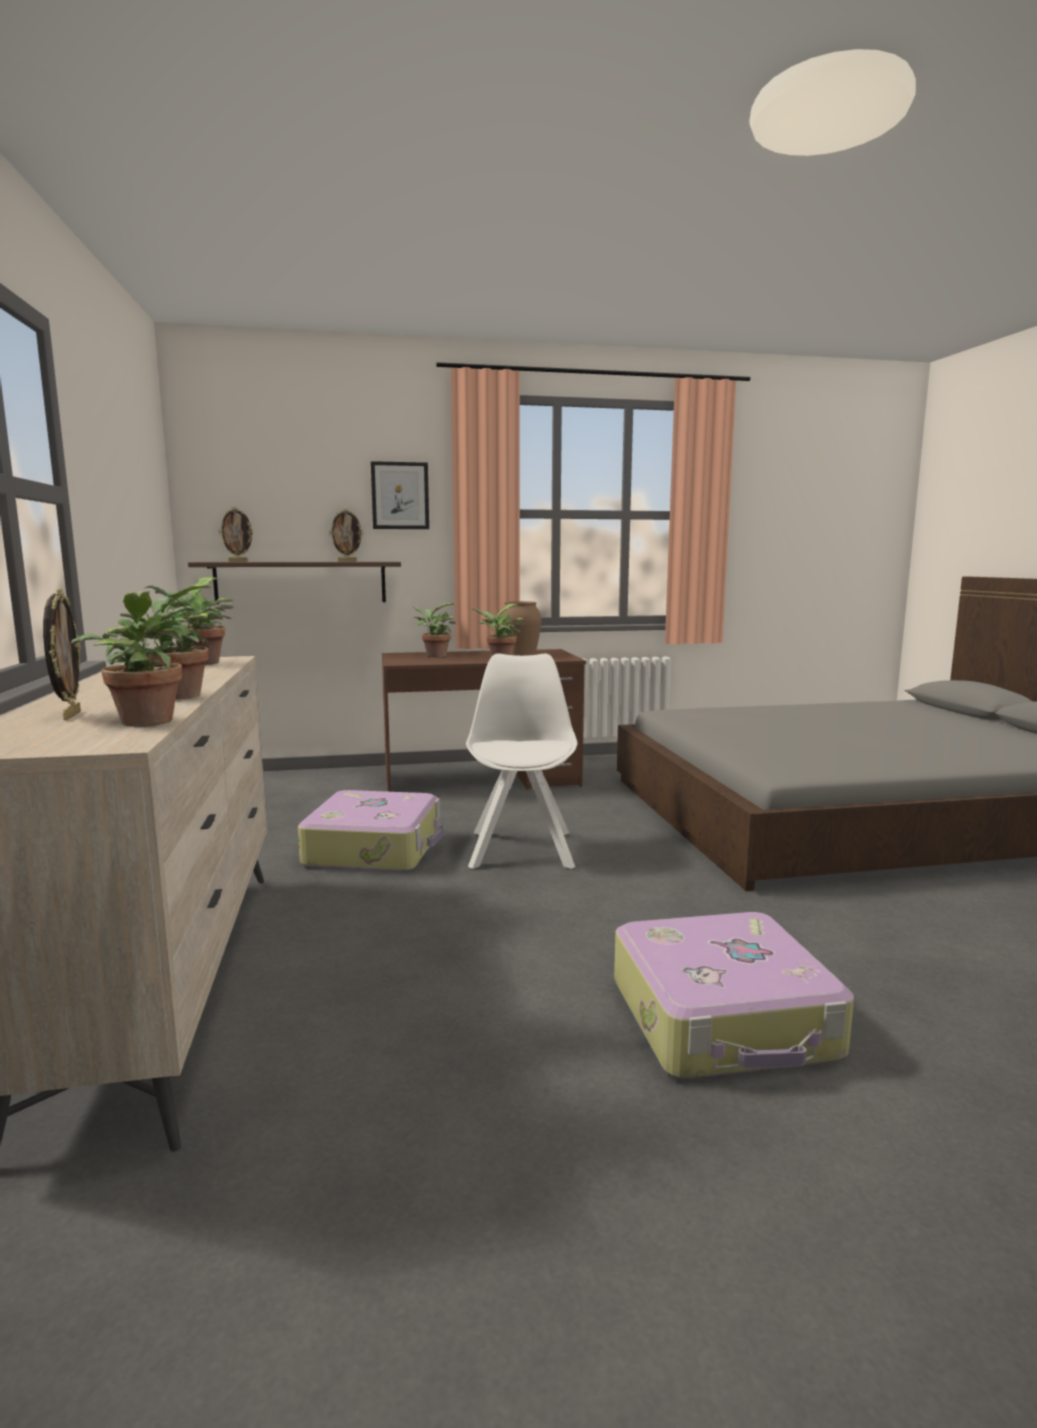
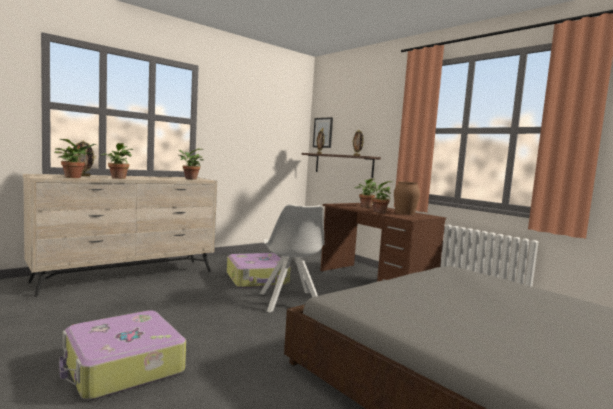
camera: 60 degrees right, 5 degrees down
picture [371,461,429,529] -> picture moved to [313,117,333,148]
white chair [466,653,578,869] -> white chair turned 105 degrees clockwise [260,204,325,312]

